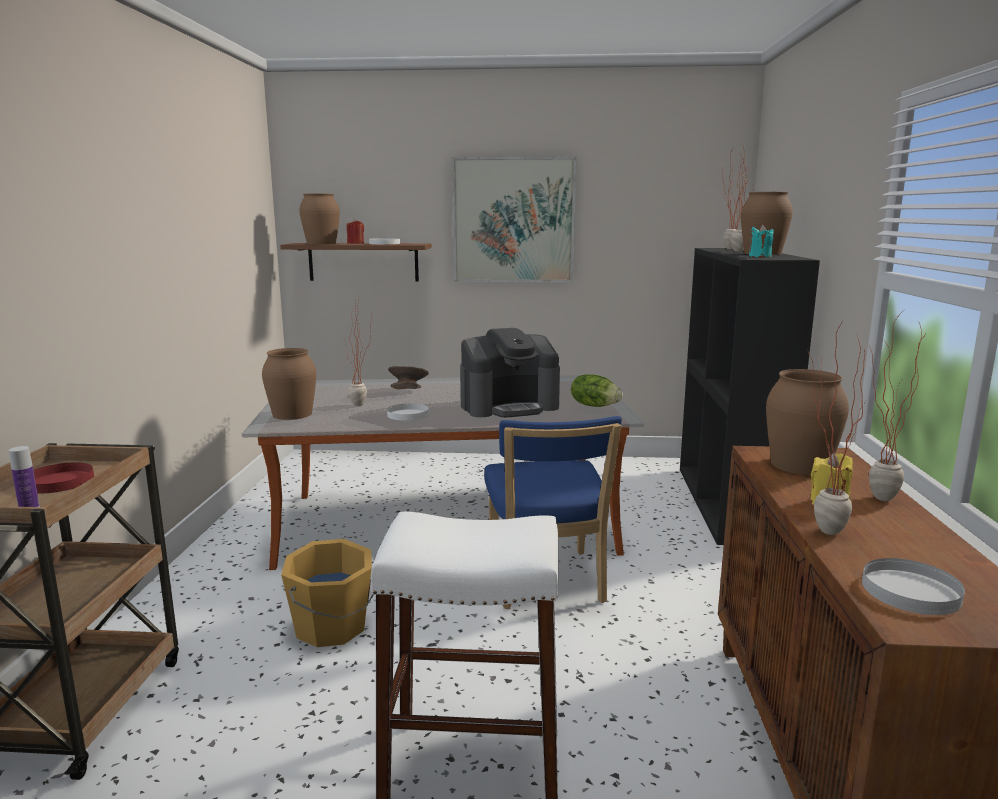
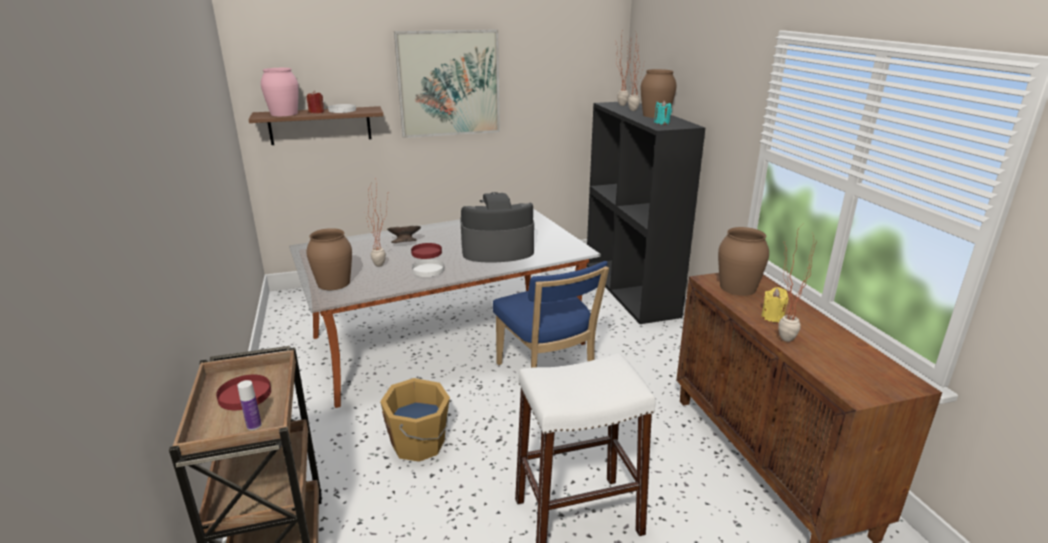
camera: 20 degrees left, 10 degrees up
brown vase [299,193,340,244] -> pink vase [261,68,299,116]
coffee machine [460,328,560,418] -> coffee machine turned 150 degrees counterclockwise [460,192,534,263]
lettuce [571,374,622,407] -> none
white plate [862,558,965,615] -> none
potted plant [869,309,927,501] -> none
none -> red plate [411,243,442,259]

